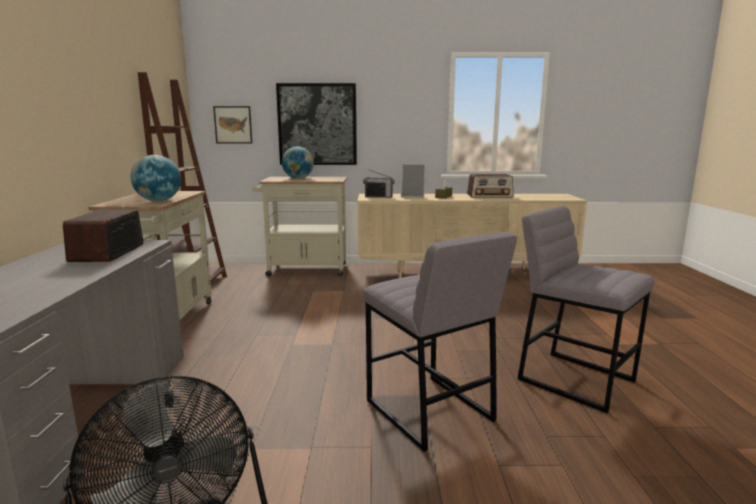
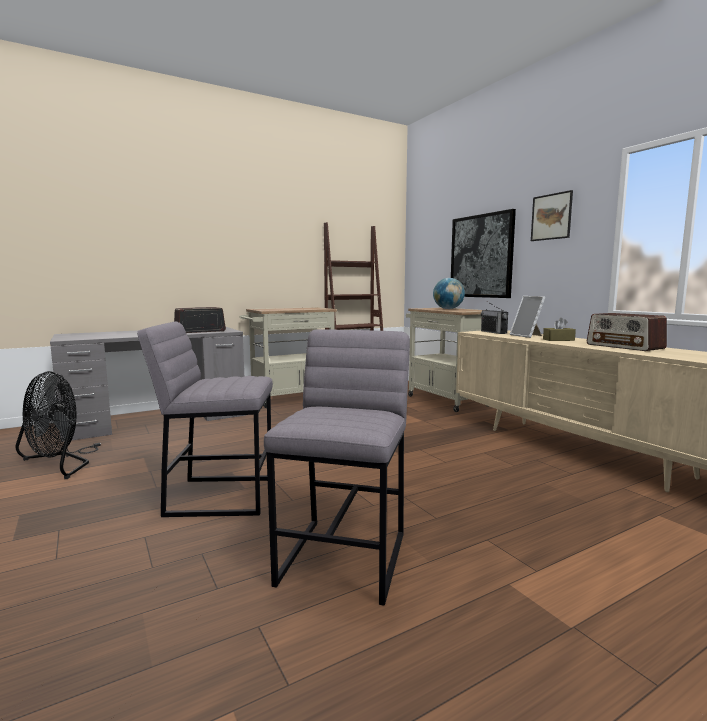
camera: 60 degrees right, 5 degrees down
globe [130,155,181,201] -> none
picture [213,106,252,144] -> picture moved to [531,190,573,241]
grey chair [364,232,517,452] -> grey chair turned 60 degrees clockwise [137,321,273,517]

